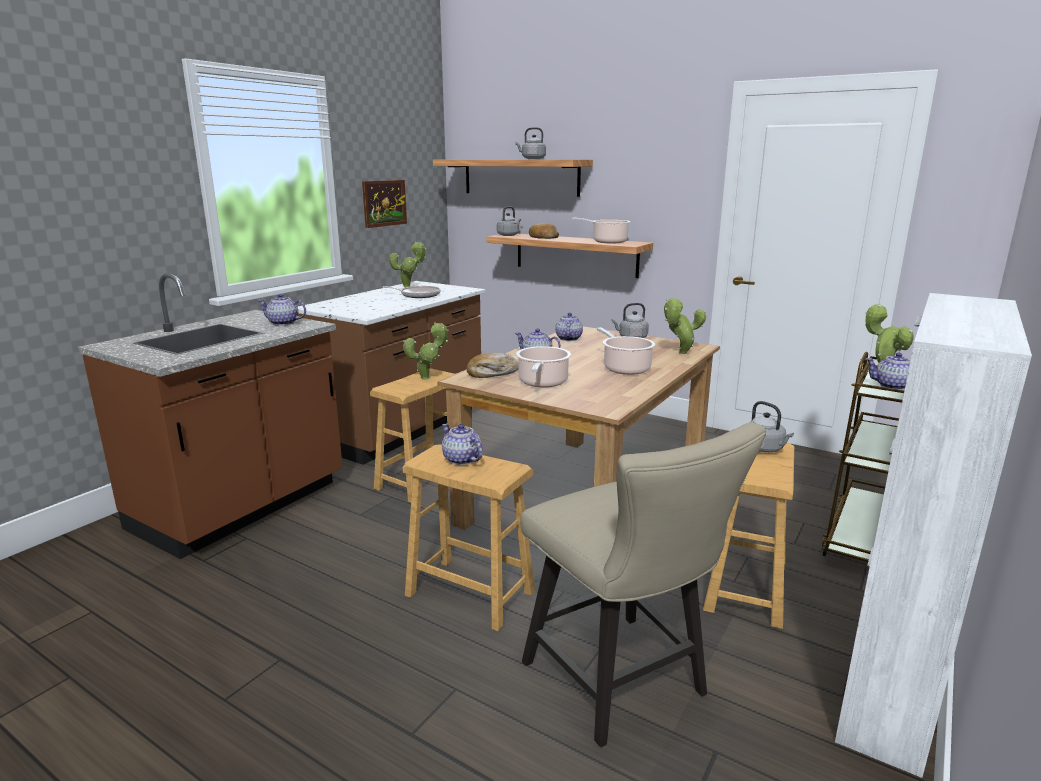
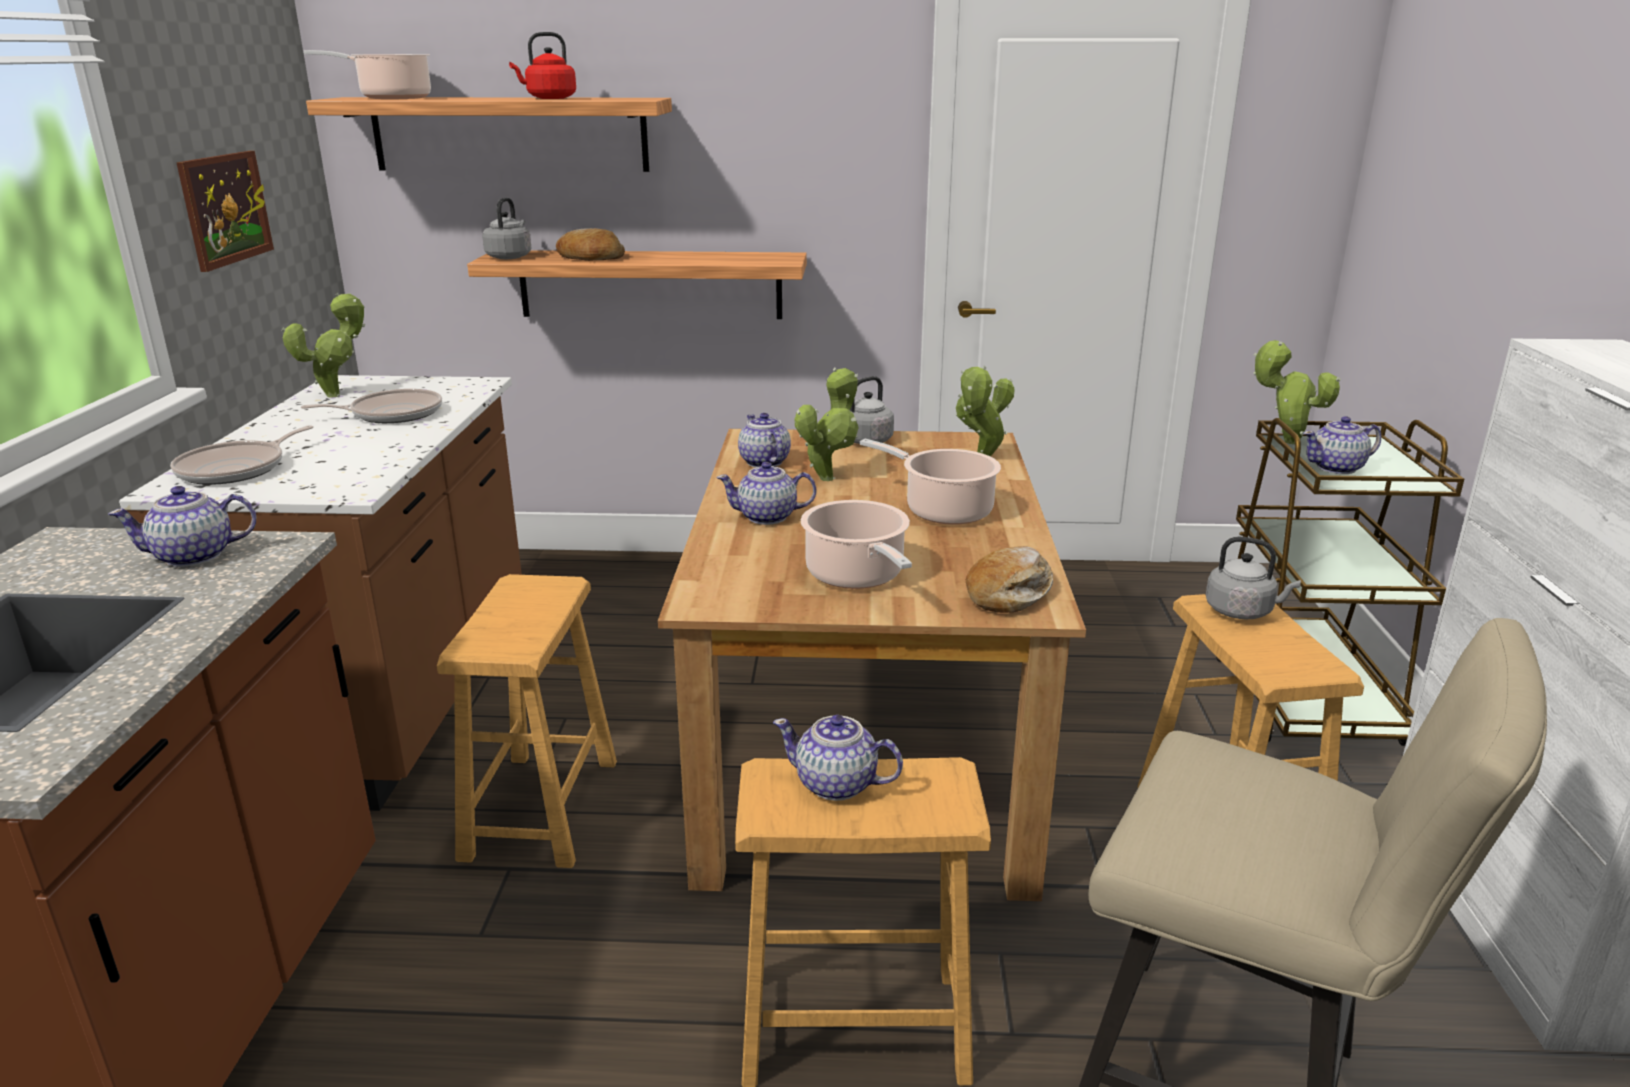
camera: 30 degrees left, 5 degrees up
potted plant [403,322,449,380] -> potted plant moved to [795,368,859,481]
bread [467,353,518,378] -> bread moved to [966,546,1053,613]
grey kettle [515,127,546,159] -> red kettle [509,32,576,99]
cooking pot [572,217,630,243] -> cooking pot moved to [304,50,431,99]
none -> frying pan [170,425,314,485]

